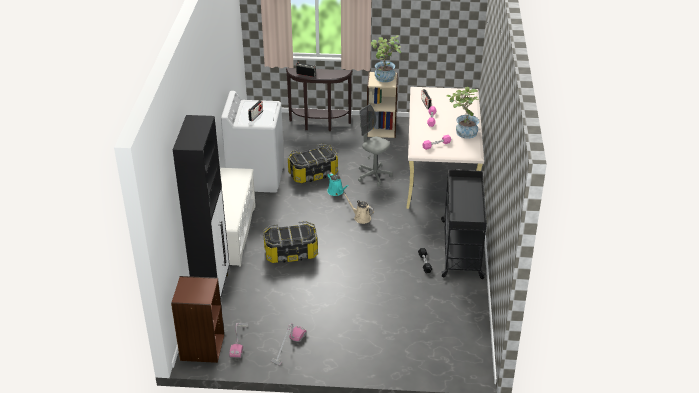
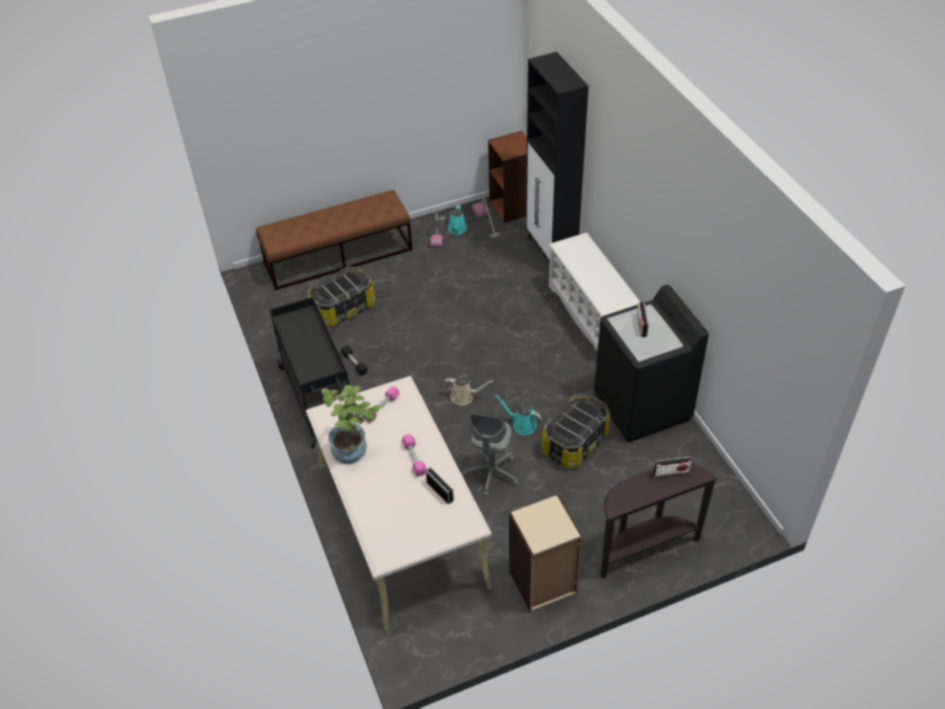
camera: 155 degrees right, 10 degrees up
white washing machine [221,91,284,193] -> black washing machine [594,285,709,442]
storage box [263,221,318,263] -> storage box moved to [307,266,375,326]
grey office chair [358,104,393,187] -> grey office chair turned 90 degrees clockwise [463,413,518,496]
potted plant [371,35,401,82] -> none
none -> brown bench [256,190,412,290]
none -> turquoise watering can [448,205,467,234]

